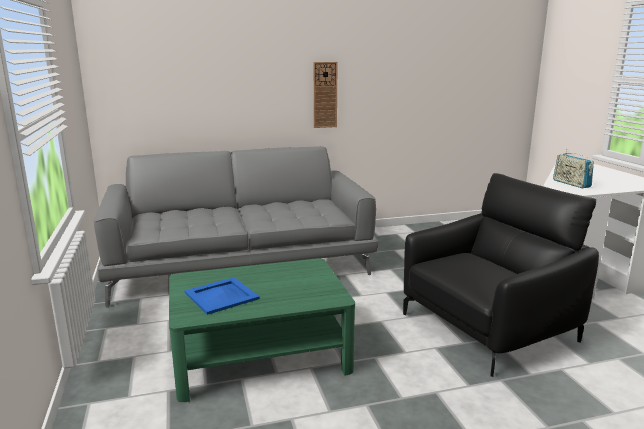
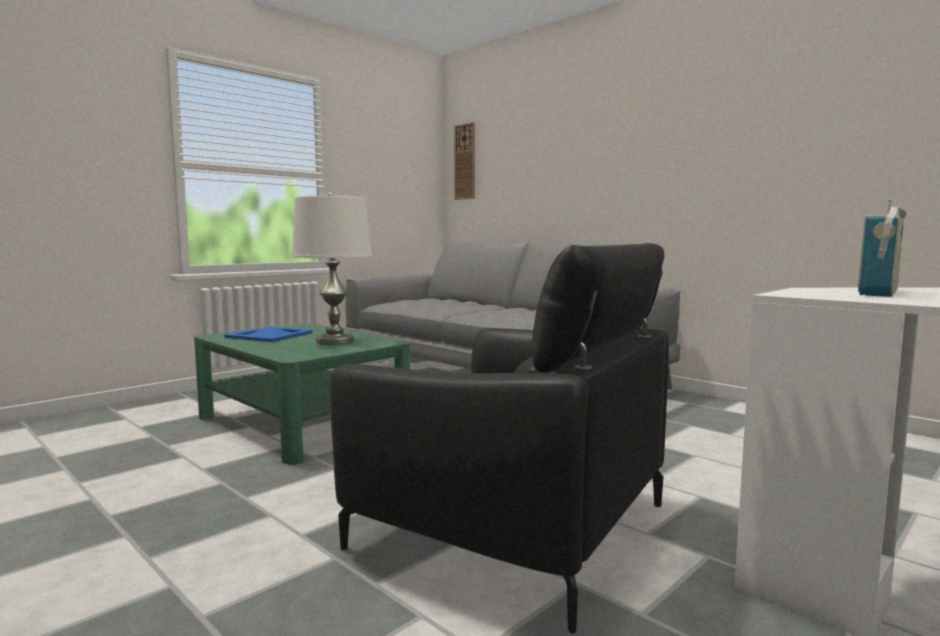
camera: 60 degrees right, 10 degrees down
wall clock [314,62,338,128] -> wall clock moved to [454,122,475,200]
none -> white table lamp [292,192,372,345]

